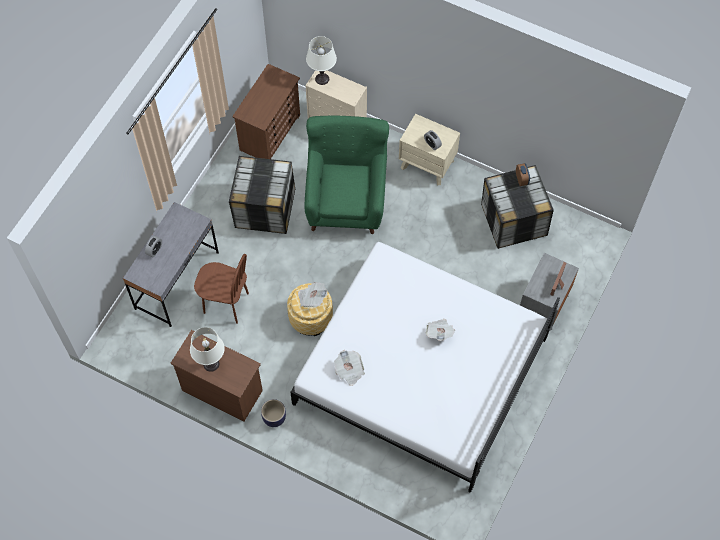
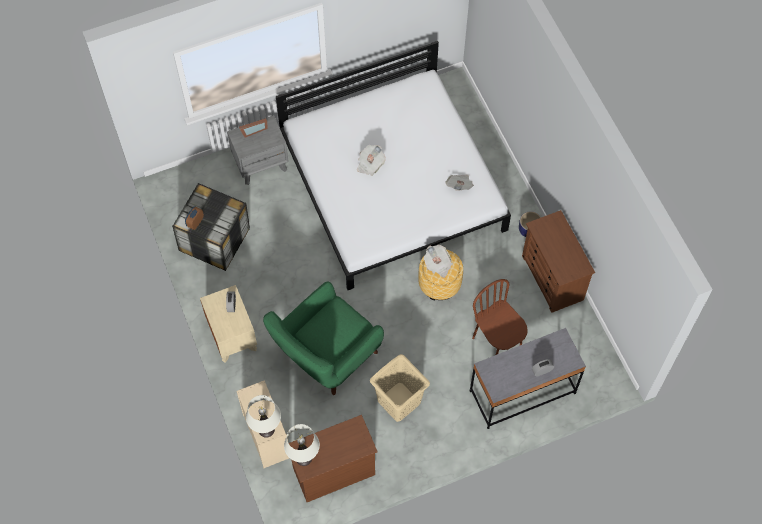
camera: 140 degrees left, 0 degrees up
white table lamp [190,327,225,372] -> white table lamp moved to [284,424,320,466]
storage box [229,156,295,234] -> beige laundry basket [370,354,430,422]

